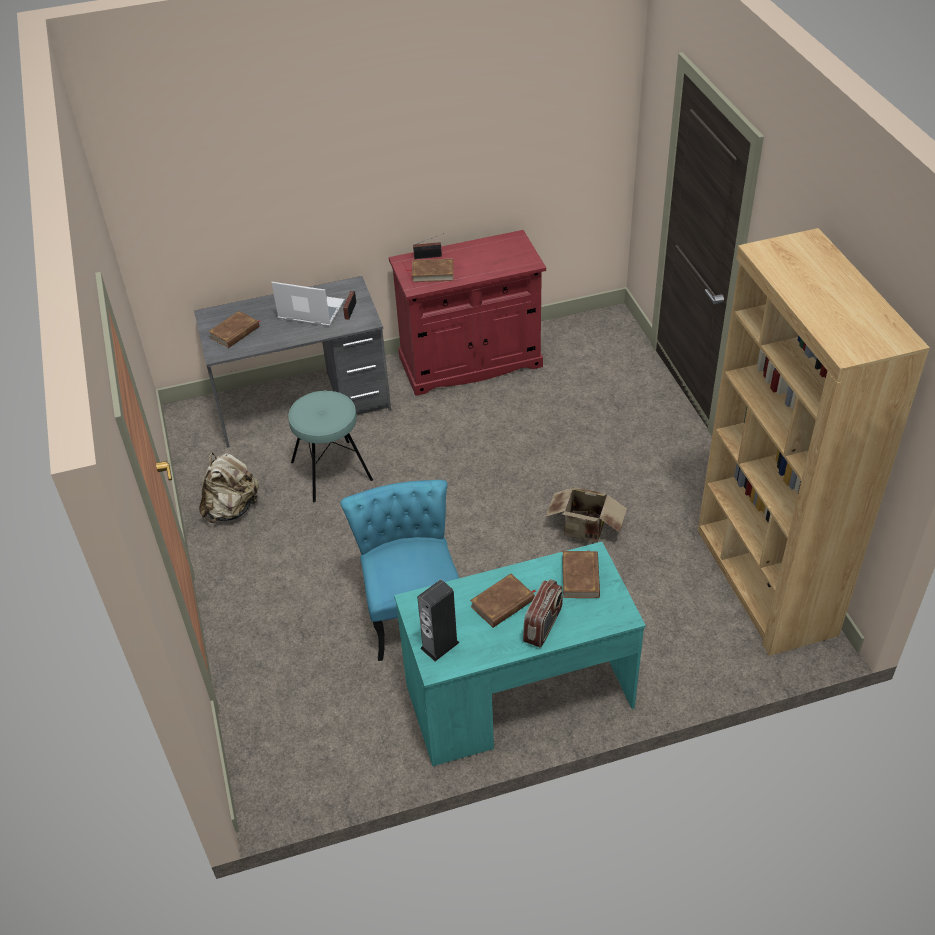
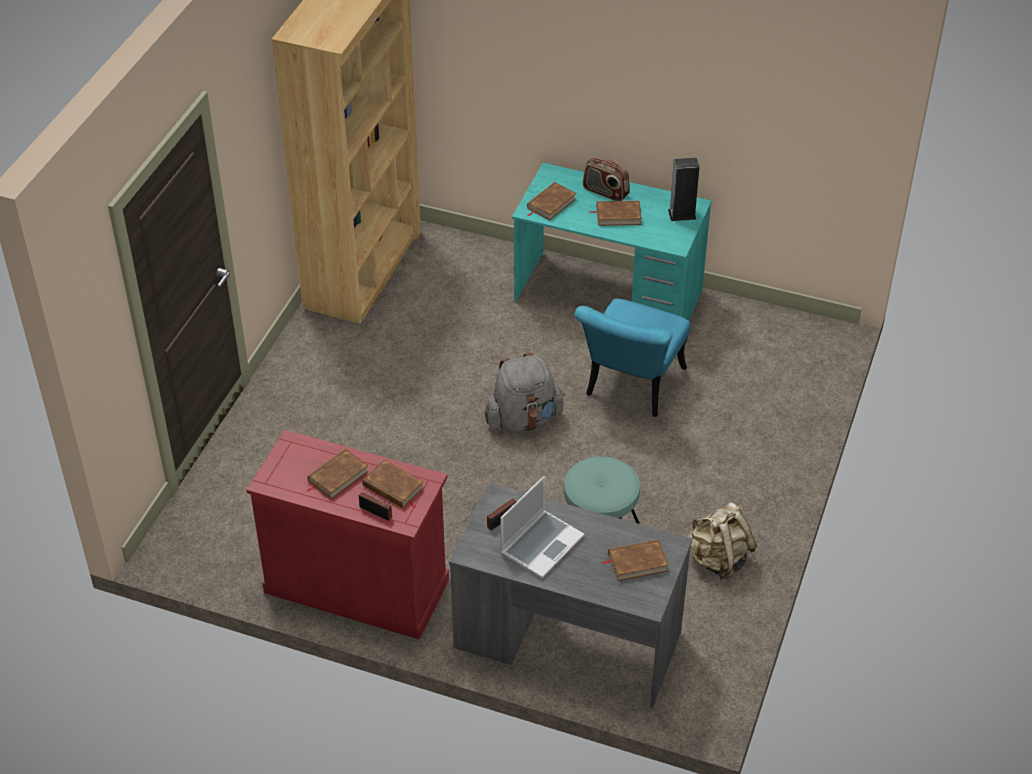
camera: 145 degrees left, 0 degrees up
laptop [272,282,345,326] -> laptop turned 105 degrees counterclockwise [500,476,584,578]
radio [523,579,563,648] -> radio turned 120 degrees counterclockwise [583,157,630,201]
cardboard box [546,487,627,542] -> none
none -> brown book [306,448,369,499]
none -> grey backpack [484,353,565,433]

